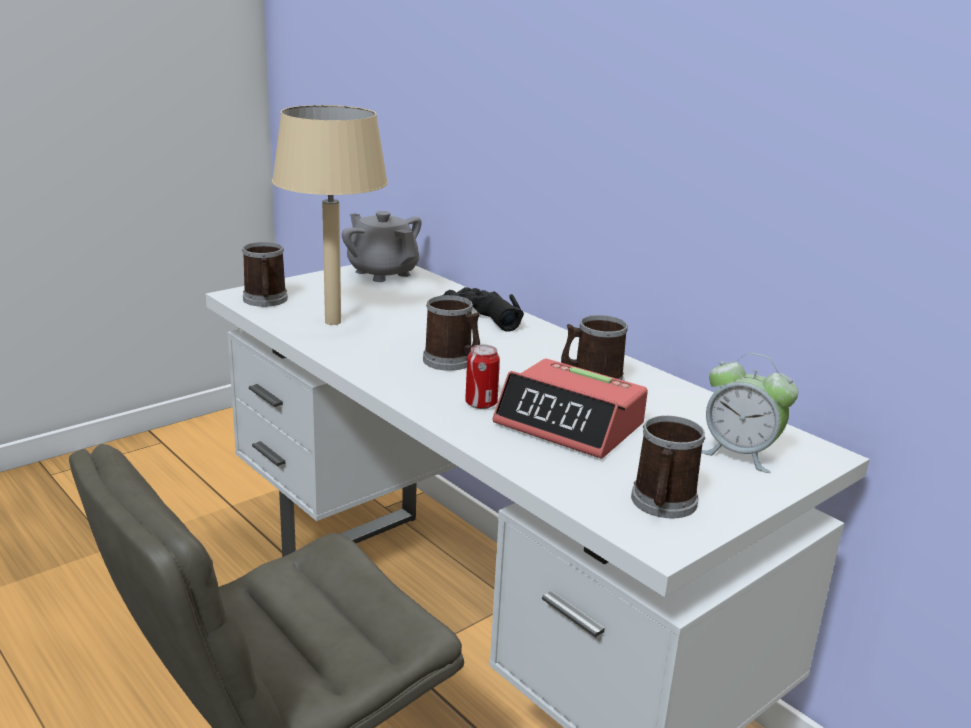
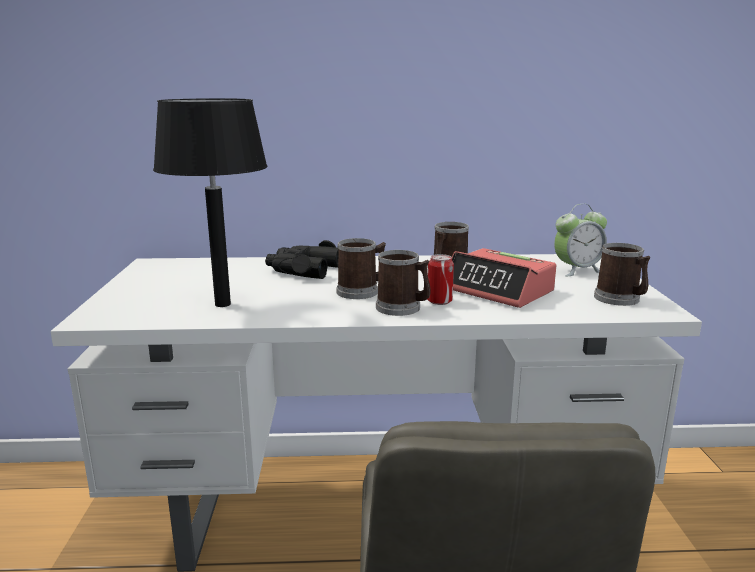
camera: 50 degrees left, 5 degrees down
mug [242,242,288,307] -> mug moved to [376,250,431,316]
beige table lamp [272,105,388,325] -> black table lamp [153,98,268,307]
grey teapot [342,211,422,282] -> none
alarm clock [493,358,648,458] -> alarm clock turned 60 degrees clockwise [452,248,556,308]

